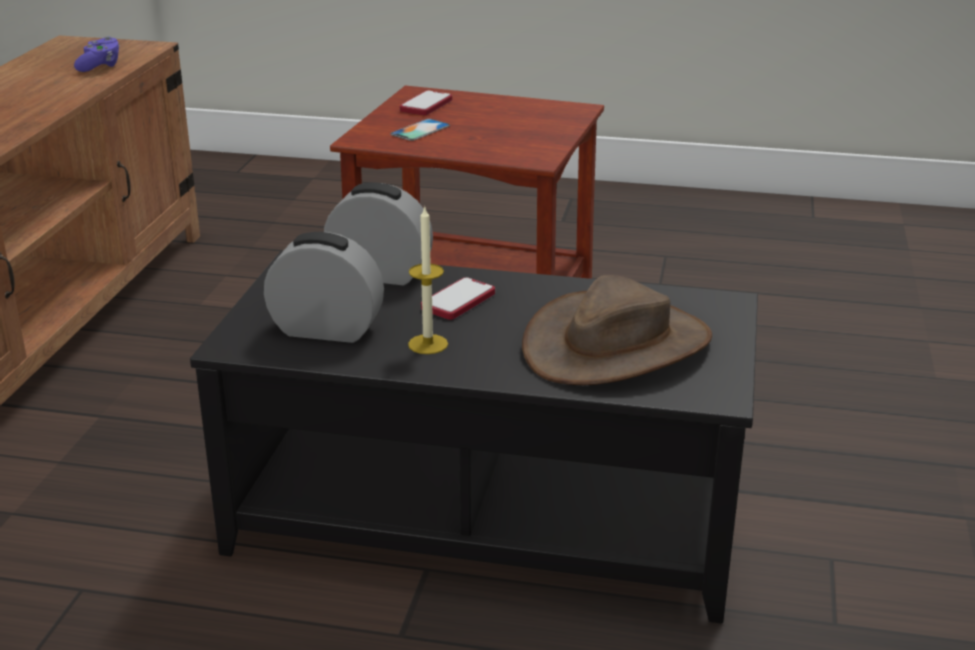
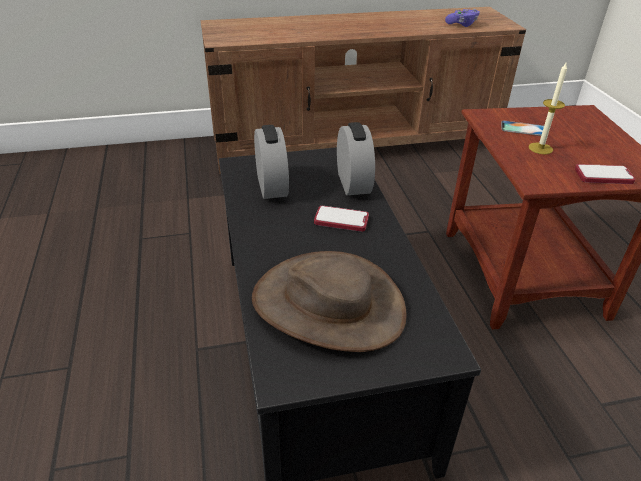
camera: 65 degrees right, 10 degrees up
phone [400,91,452,115] -> phone moved to [575,164,635,184]
candle [408,205,448,354] -> candle moved to [529,61,567,154]

